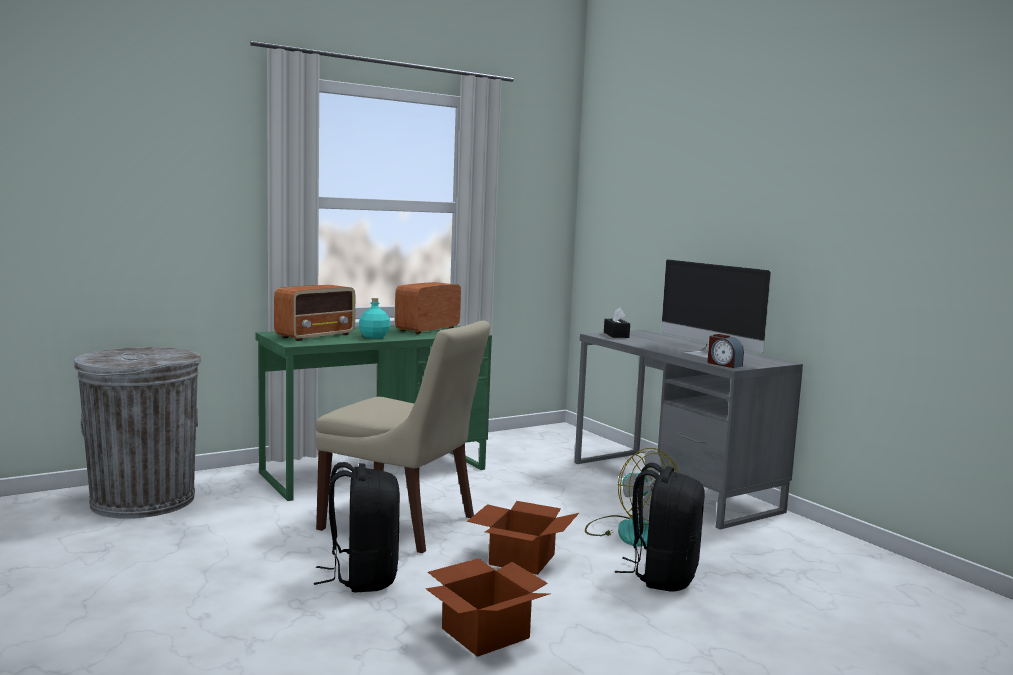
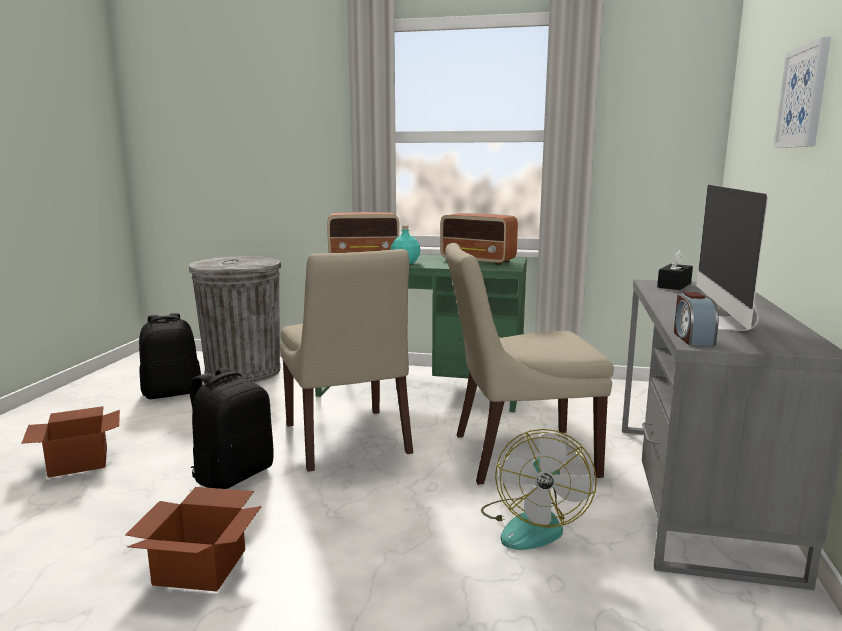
camera: 45 degrees right, 5 degrees up
radio [395,282,461,334] -> radio turned 135 degrees counterclockwise [440,213,518,265]
cardboard box [467,501,579,575] -> cardboard box moved to [21,406,120,478]
black backpack [615,463,705,592] -> black backpack moved to [139,313,203,399]
none -> beige chair [445,243,614,485]
none -> picture [774,37,831,148]

